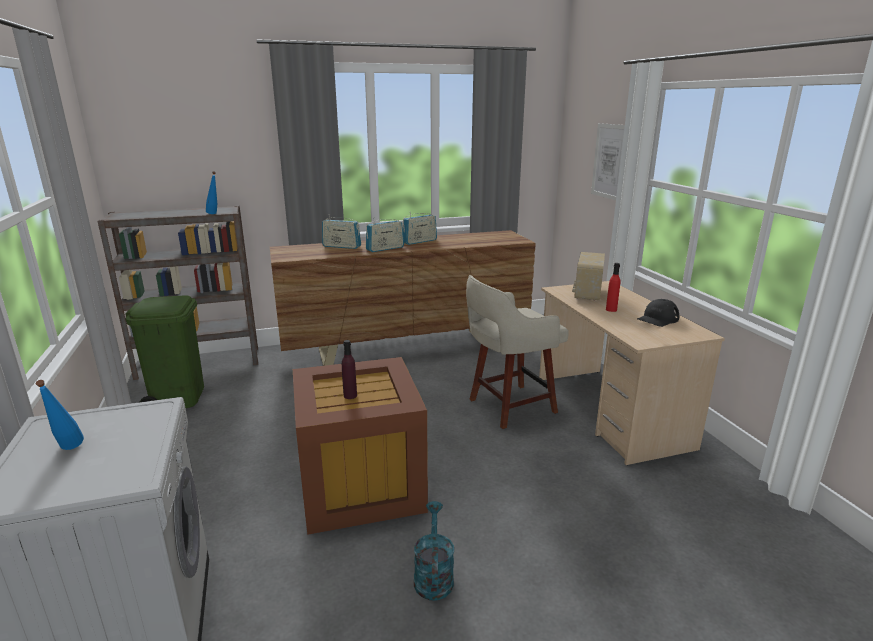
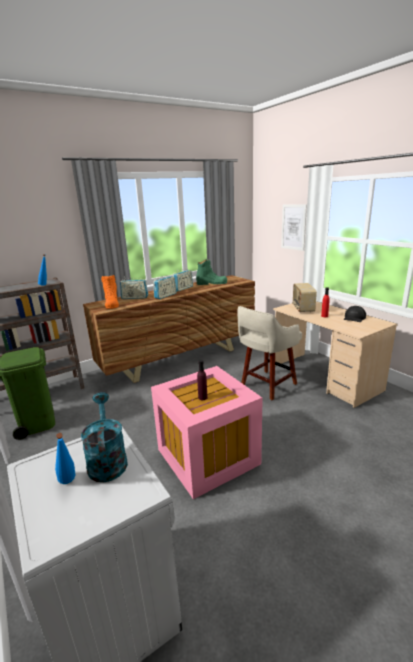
camera: 15 degrees left, 0 degrees up
brown storage box [293,357,428,535] -> pink storage box [151,366,263,499]
turquoise watering can [414,501,454,601] -> turquoise watering can moved to [81,392,128,482]
none -> orange boot [101,275,119,309]
none -> green boot [196,259,227,285]

